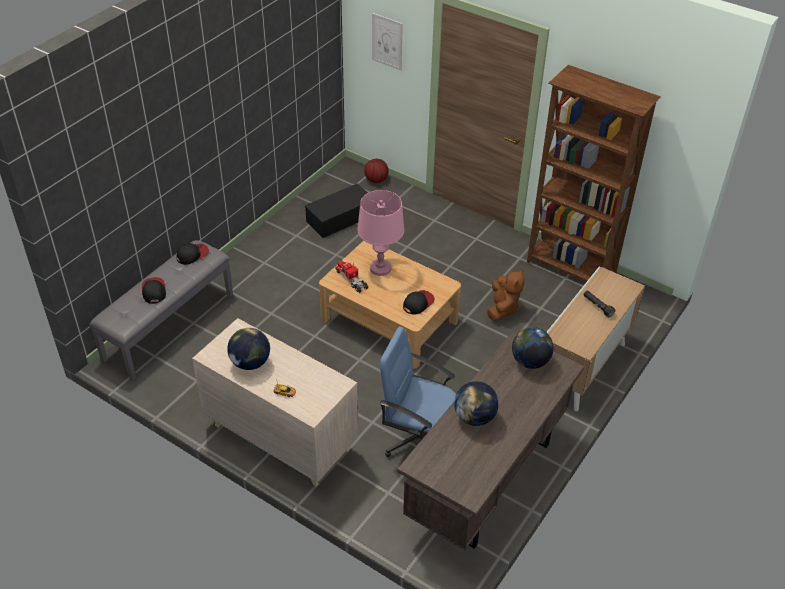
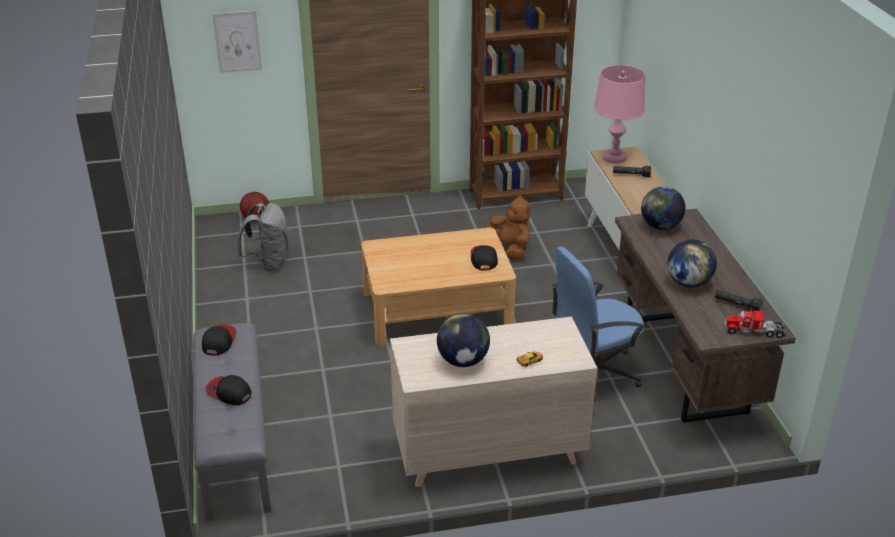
camera: 45 degrees left, 10 degrees down
black storage box [305,183,368,238] -> grey backpack [237,203,289,271]
toy truck [335,261,368,293] -> toy truck moved to [725,307,786,338]
pink table lamp [357,190,404,276] -> pink table lamp moved to [594,65,645,164]
none -> black flashlight [715,290,763,311]

